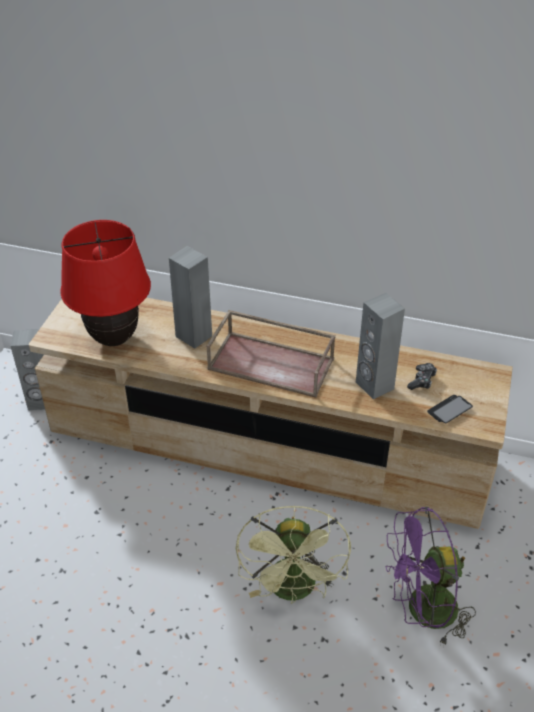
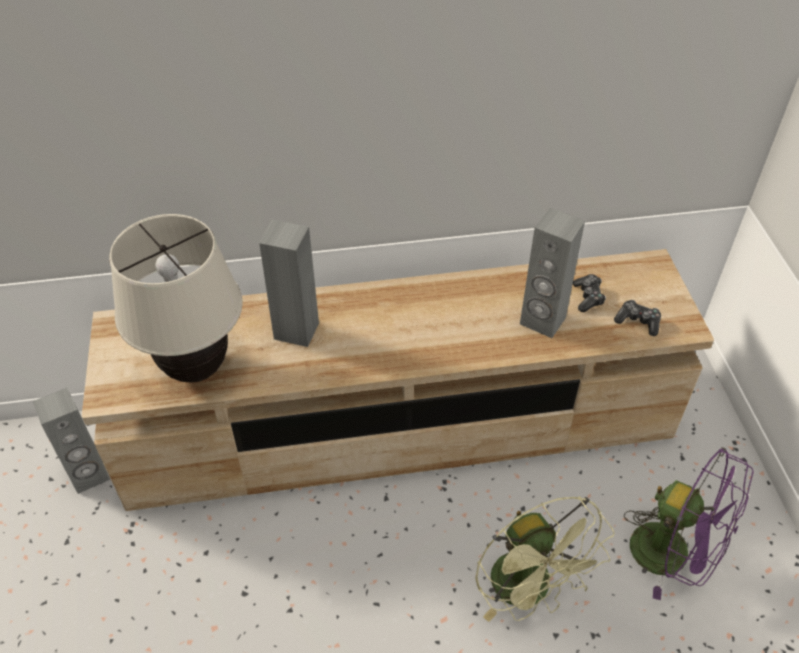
camera: 25 degrees left, 5 degrees up
red table lamp [60,220,151,346] -> beige table lamp [109,214,243,383]
brown tray [207,310,336,398] -> none
purple fan [385,507,476,647] -> purple fan turned 105 degrees counterclockwise [623,447,754,600]
phone [427,395,473,423] -> game controller [614,300,661,336]

